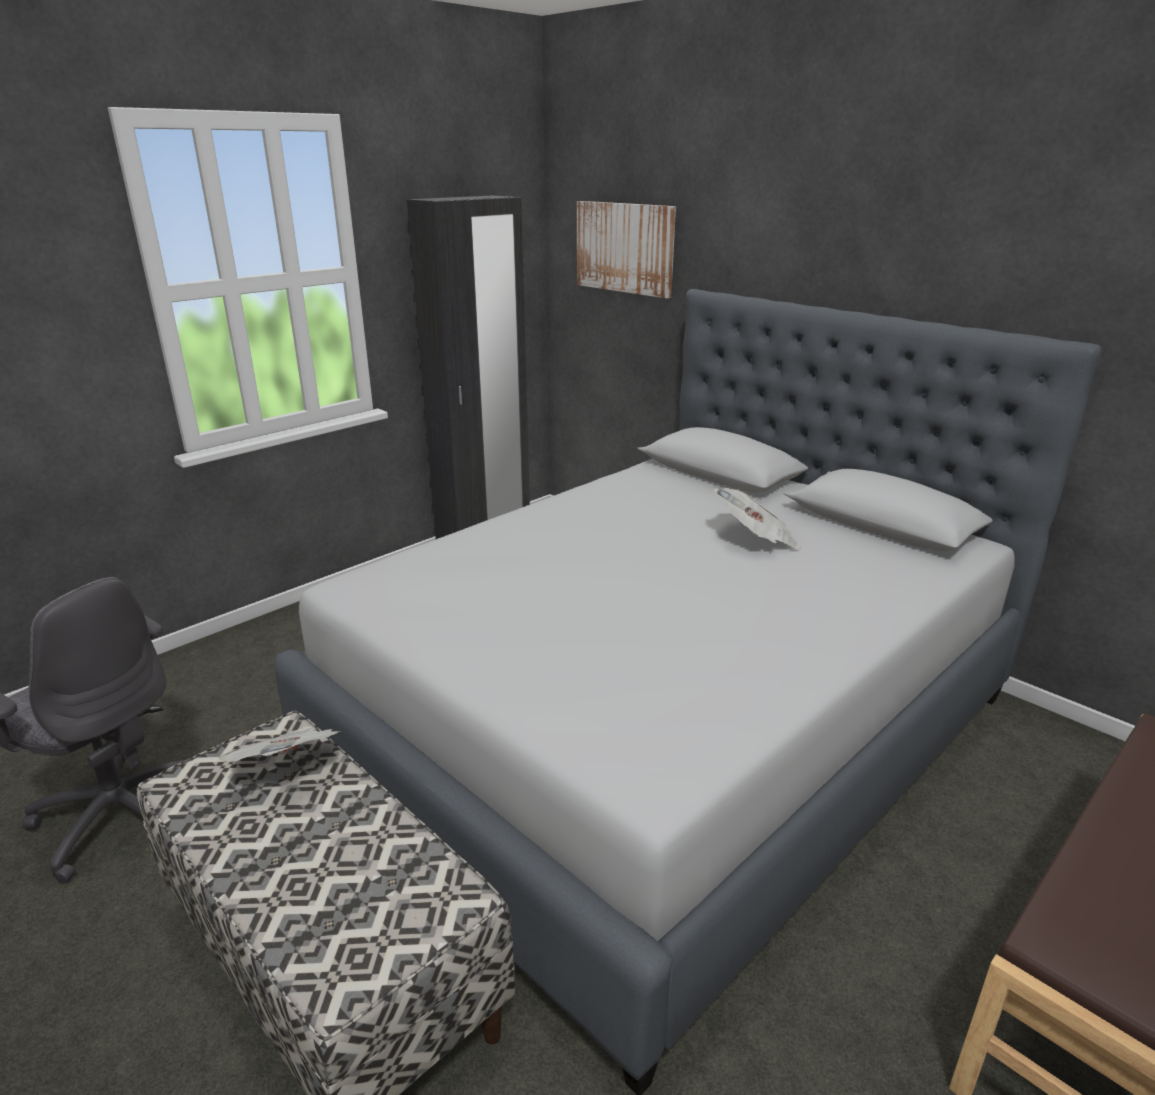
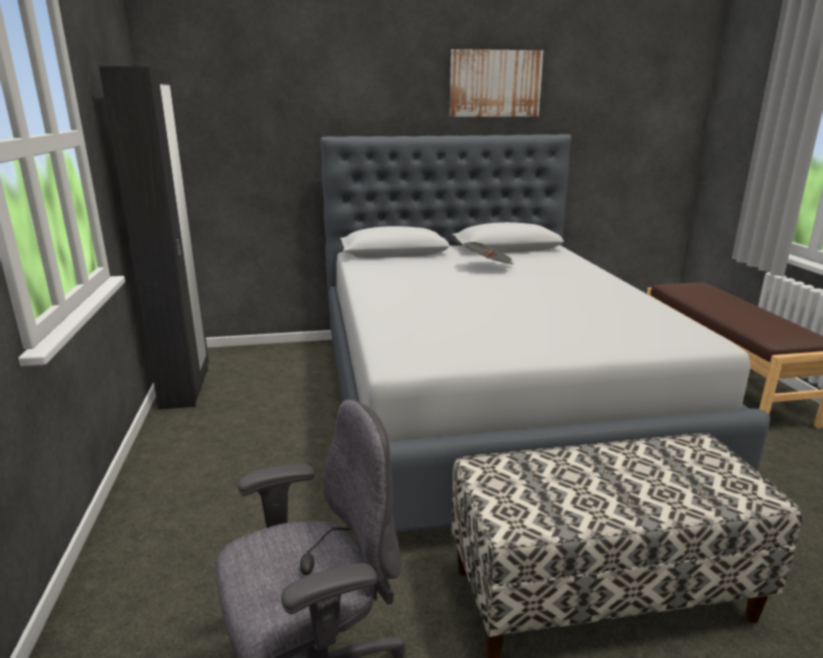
camera: 55 degrees left, 5 degrees down
newspaper [218,726,341,762] -> none
picture [577,201,676,298] -> picture moved to [450,49,544,117]

